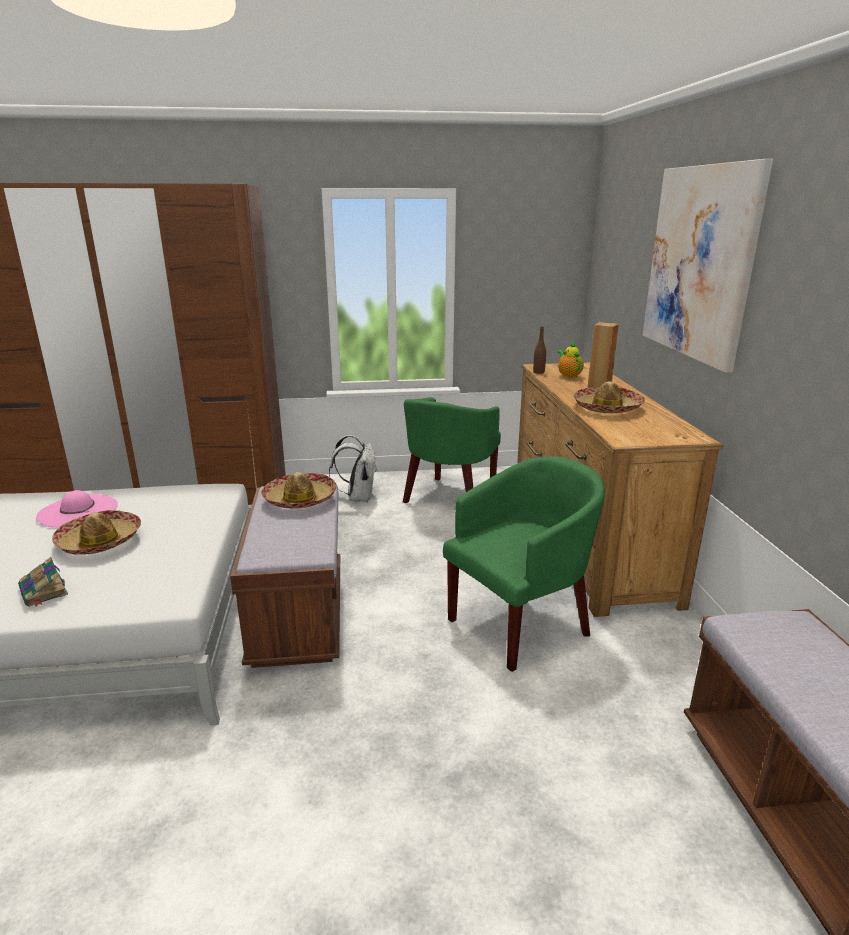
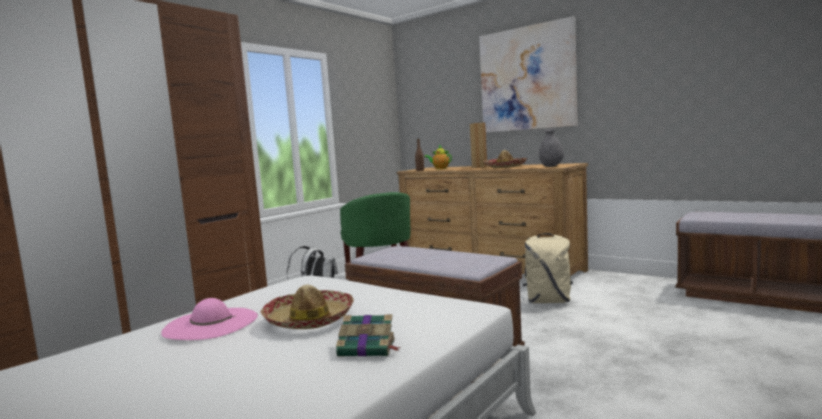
camera: 45 degrees left, 15 degrees down
hat [261,472,337,508] -> none
green armchair [443,456,605,672] -> beige backpack [523,233,573,303]
none -> grey vase [539,129,564,167]

